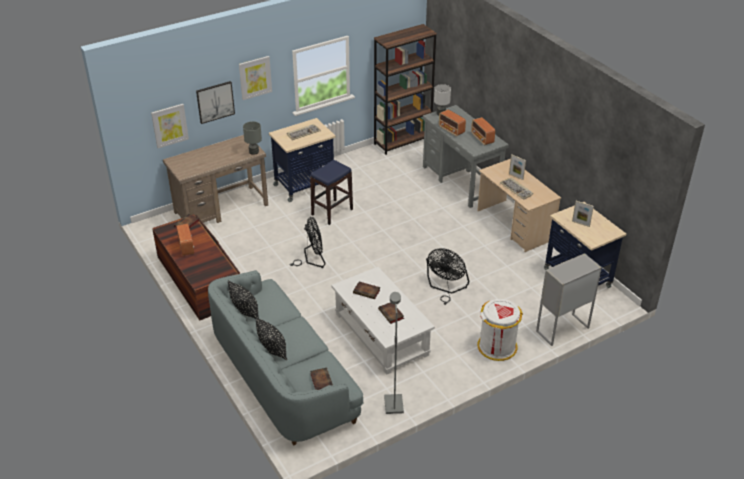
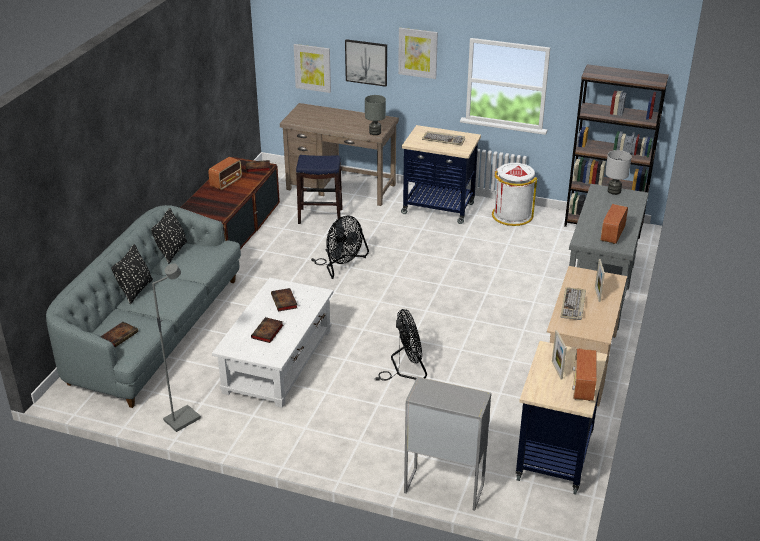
camera: 50 degrees right, 5 degrees down
stool [310,160,353,225] -> stool moved to [296,155,343,224]
radio [439,110,466,136] -> radio moved to [572,348,597,401]
white trash can [477,299,523,361] -> white trash can moved to [492,163,537,226]

